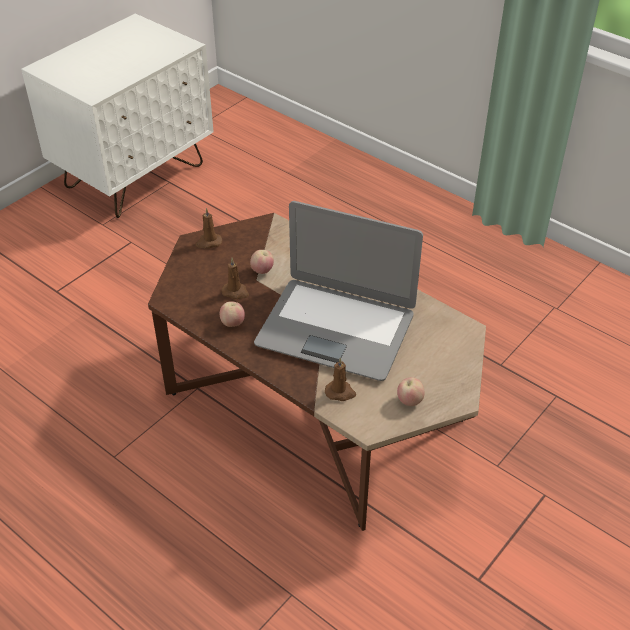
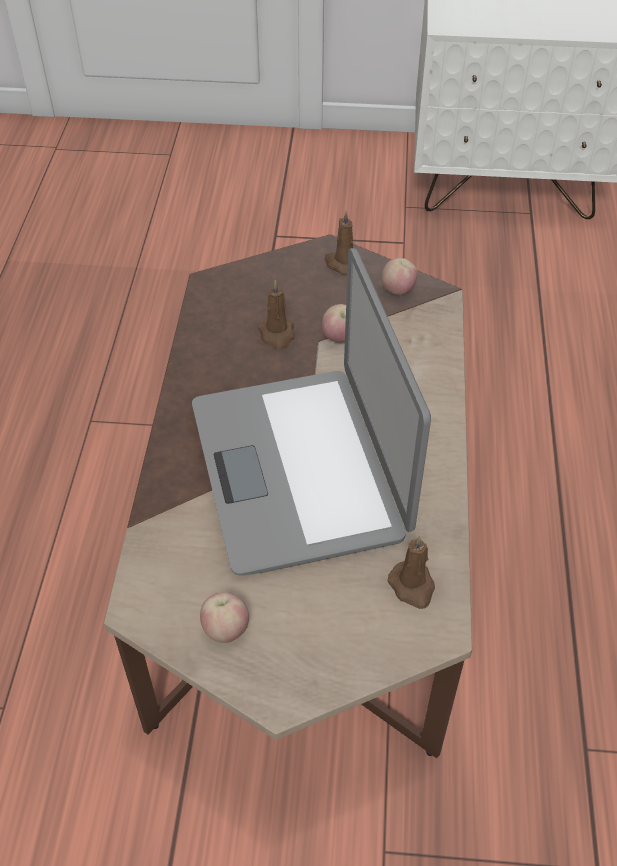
camera: 55 degrees right, 5 degrees up
apple [220,301,245,327] -> apple moved to [382,258,417,295]
brown candle [325,358,356,401] -> brown candle moved to [387,535,435,609]

